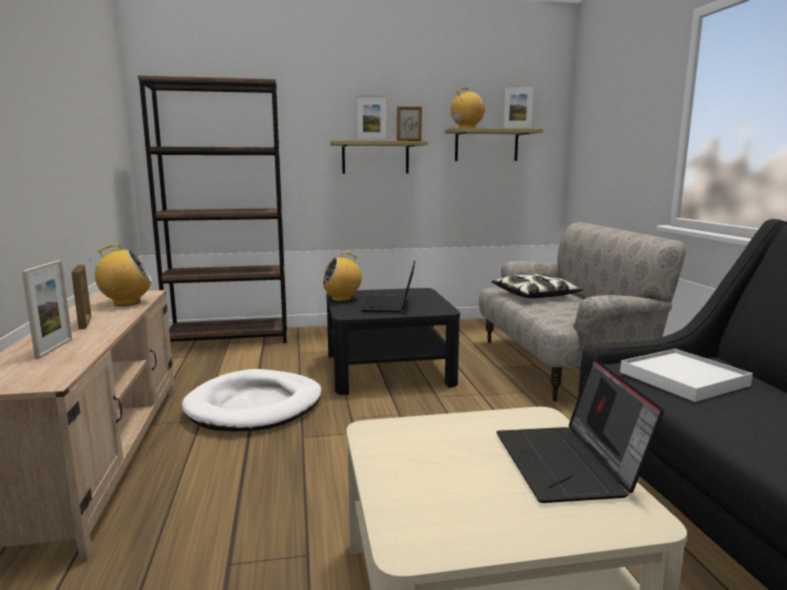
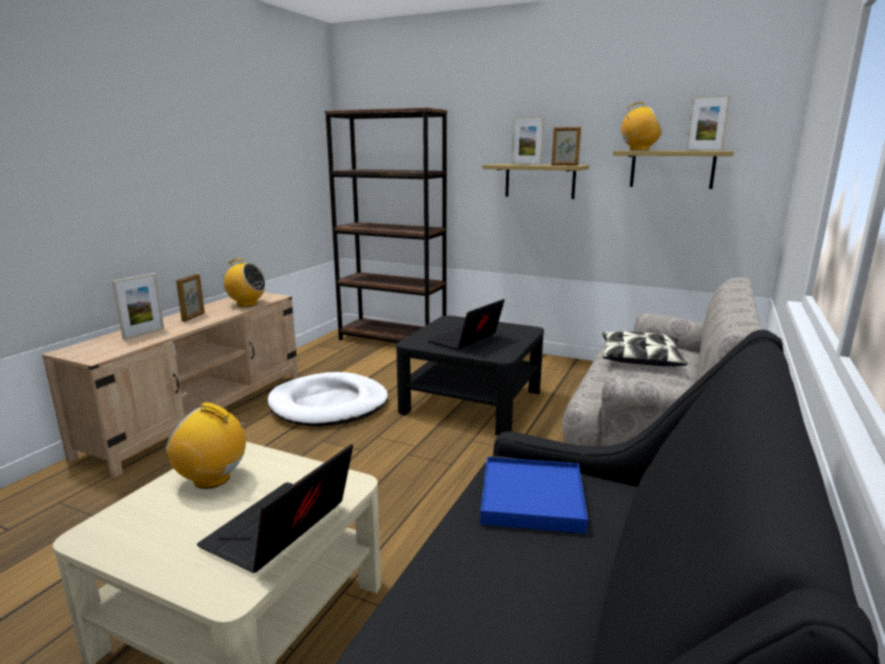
camera: 35 degrees right, 5 degrees up
radio [321,253,362,301] -> radio moved to [166,402,250,489]
white tray [620,349,753,402] -> blue tray [480,457,588,534]

